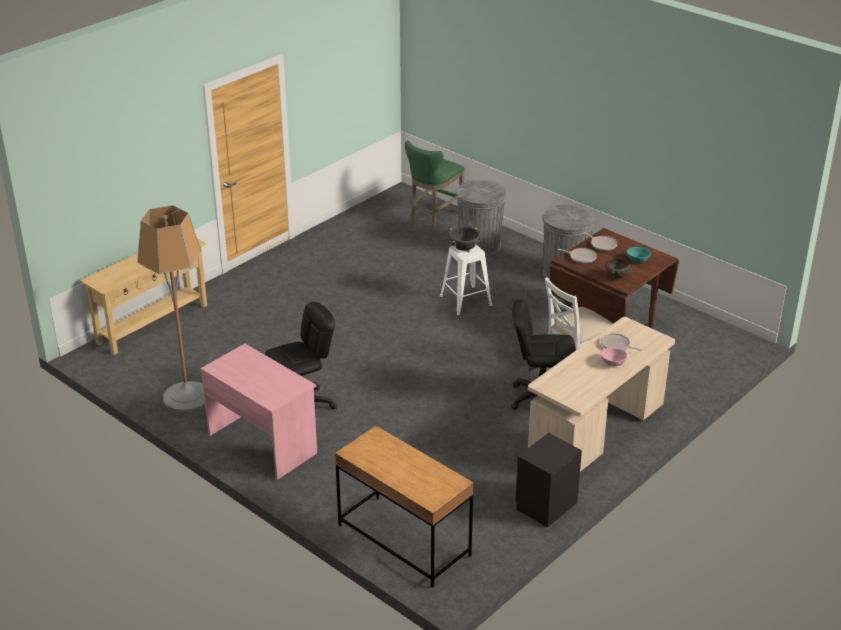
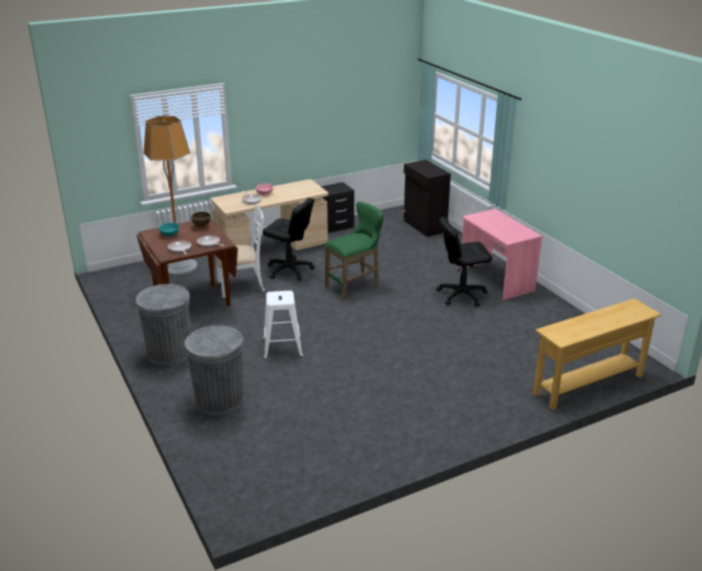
camera: 160 degrees left, 5 degrees down
floor lamp [137,205,205,413] -> floor lamp moved to [143,116,197,276]
brown desk [335,426,474,588] -> black cabinet [402,160,451,237]
green stool [405,141,464,231] -> green stool moved to [325,201,384,300]
black cooking pot [449,226,480,251] -> none

